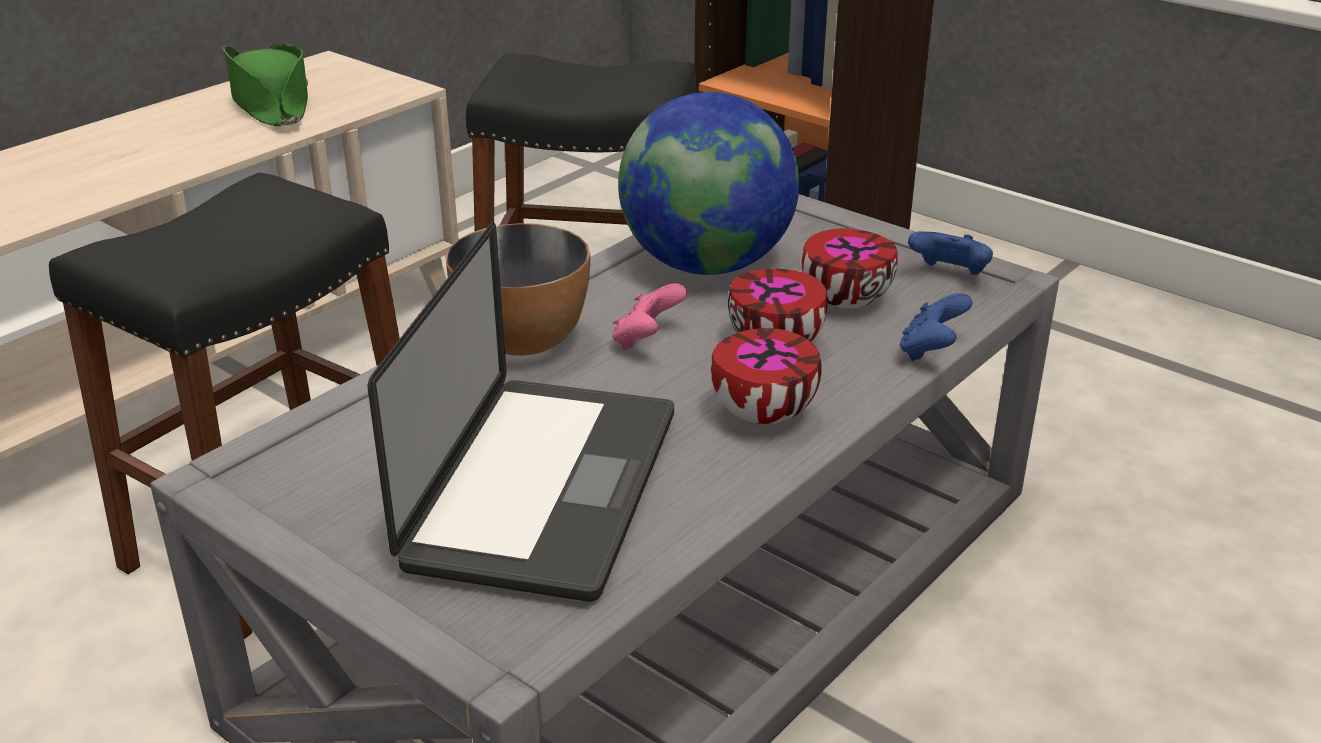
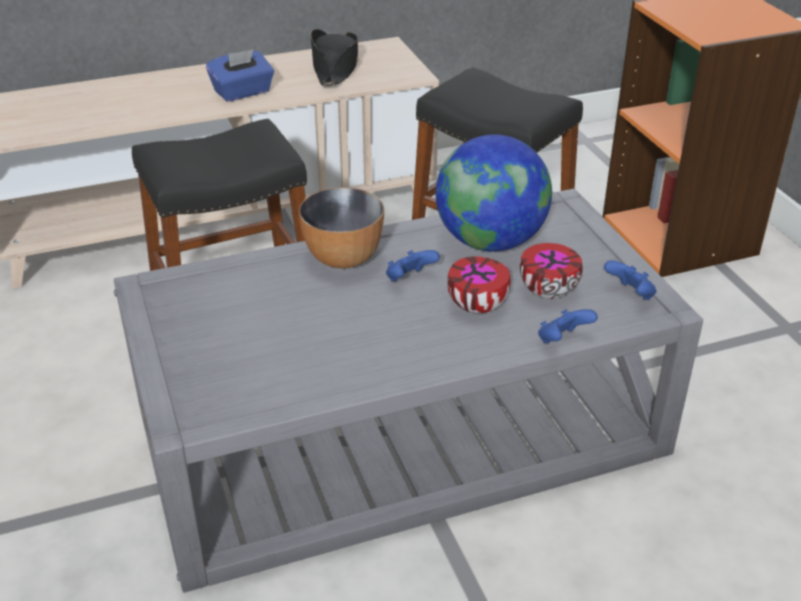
camera: 30 degrees right, 5 degrees up
green hat [223,43,308,126] -> black hat [310,29,359,87]
laptop [368,223,674,602] -> none
pink game controller [612,283,687,350] -> blue game controller [386,250,440,281]
bowl [710,328,822,424] -> none
none -> blue tissue box [206,49,274,102]

